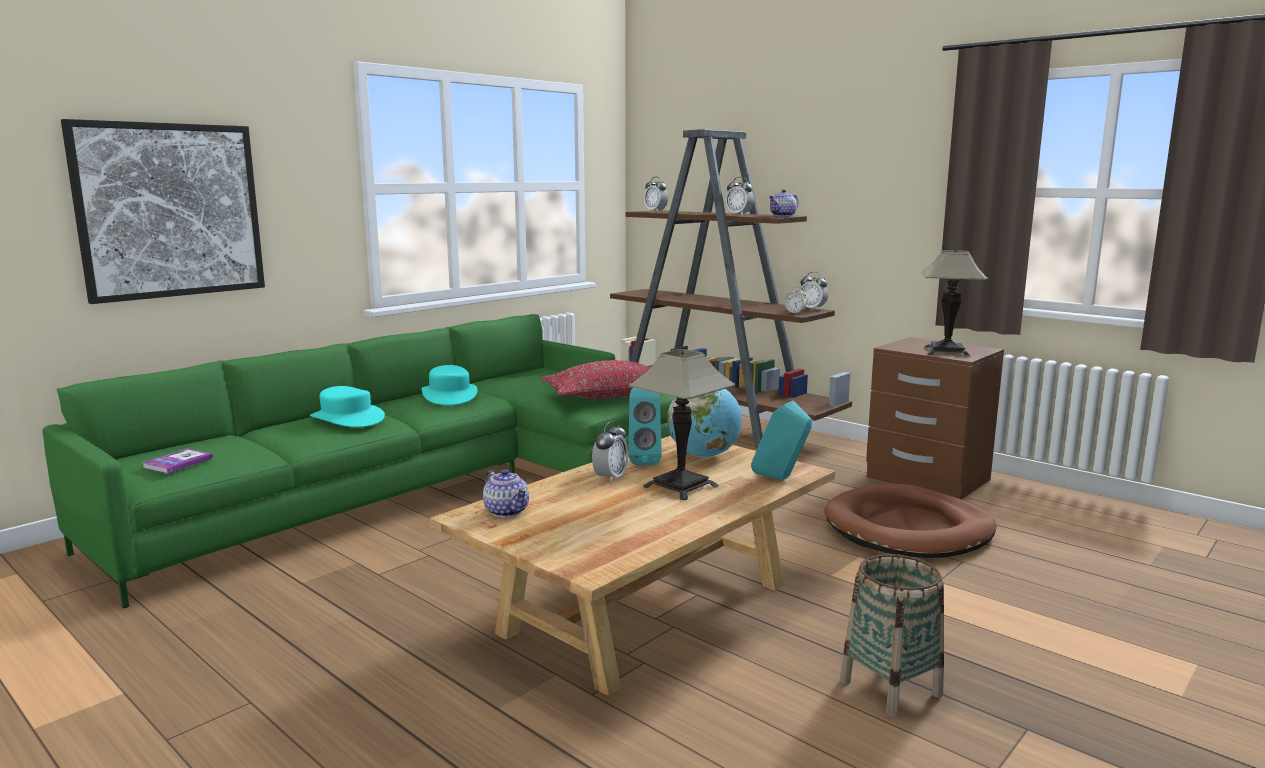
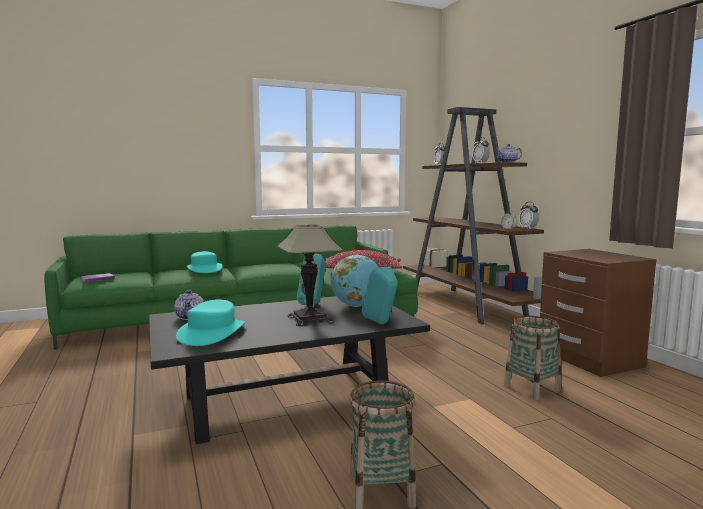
camera: 25 degrees right, 5 degrees down
picture [61,119,265,304] -> none
turquoise hat [422,365,477,405] -> turquoise hat moved to [176,299,245,346]
beige coffee table [429,436,835,696] -> black coffee table [149,296,430,444]
alarm clock [592,421,628,483] -> none
brown dog bed [824,483,997,558] -> basket [504,316,561,400]
table lamp [921,250,988,357] -> none

